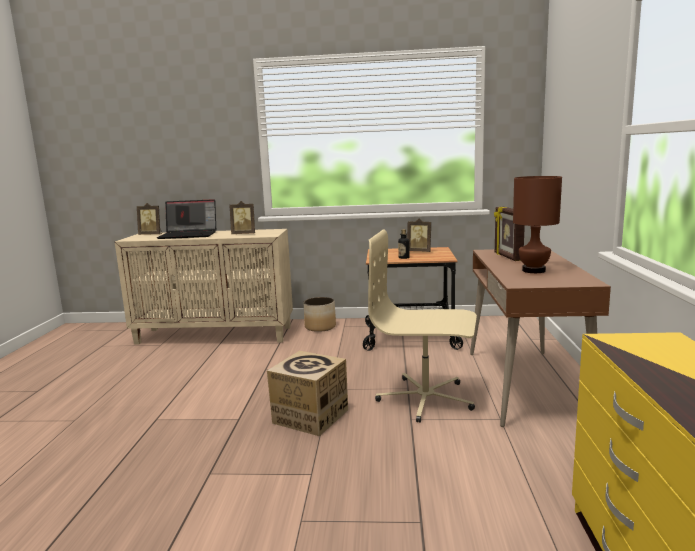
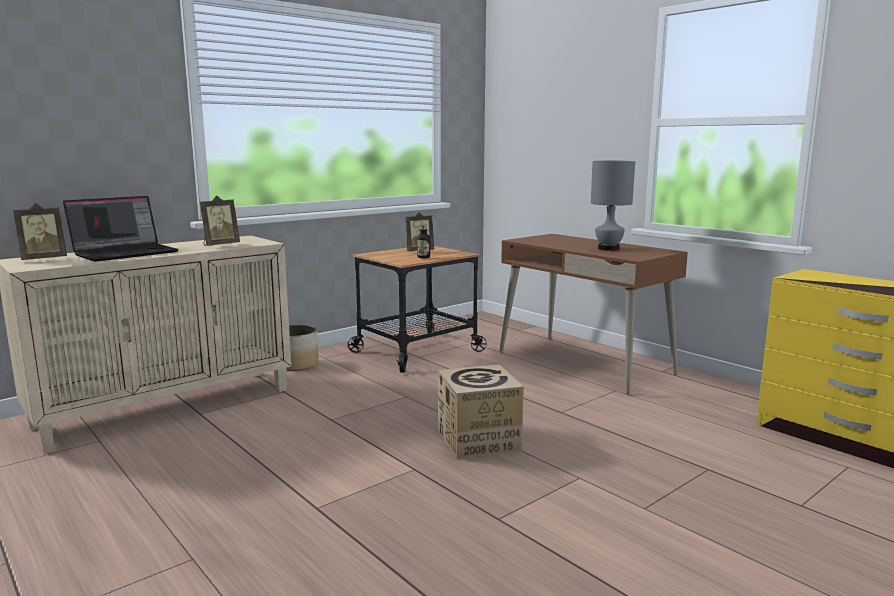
camera: 45 degrees left, 0 degrees up
beige office chair [368,230,477,423] -> none
picture frame [494,207,525,261] -> none
brown table lamp [513,176,562,273] -> grey table lamp [591,161,635,251]

